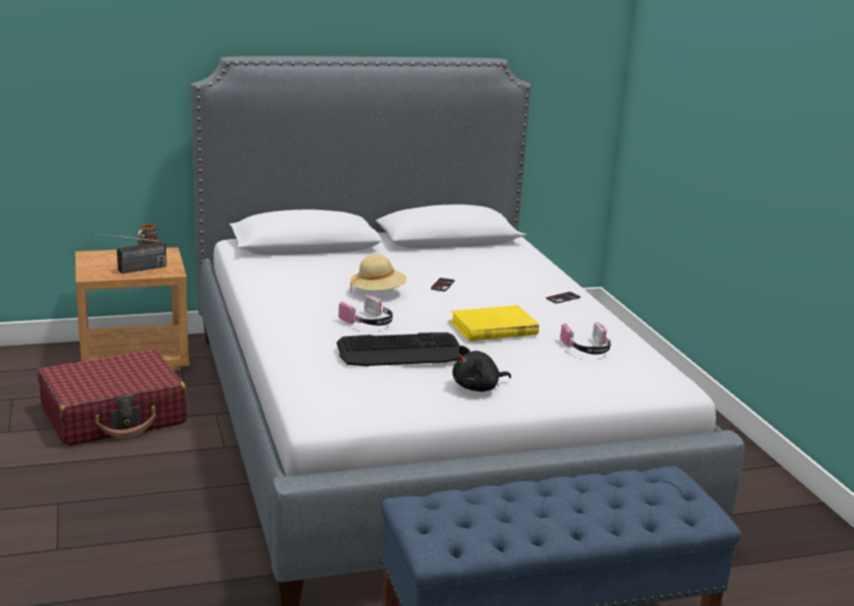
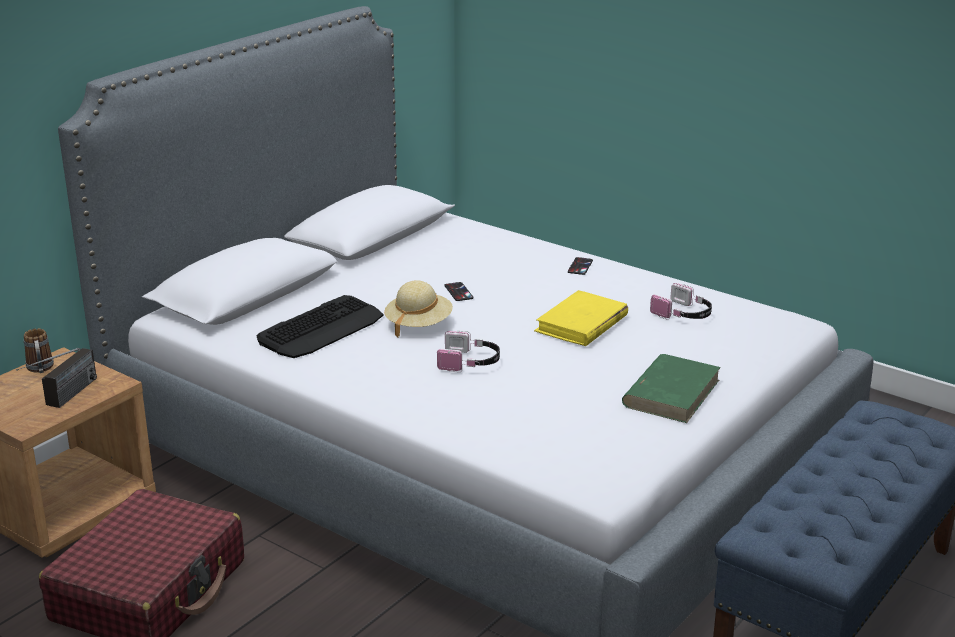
camera: 35 degrees left, 5 degrees up
keyboard [337,332,460,366] -> keyboard moved to [257,295,383,358]
black plush toy [452,345,511,392] -> green book [622,354,721,423]

